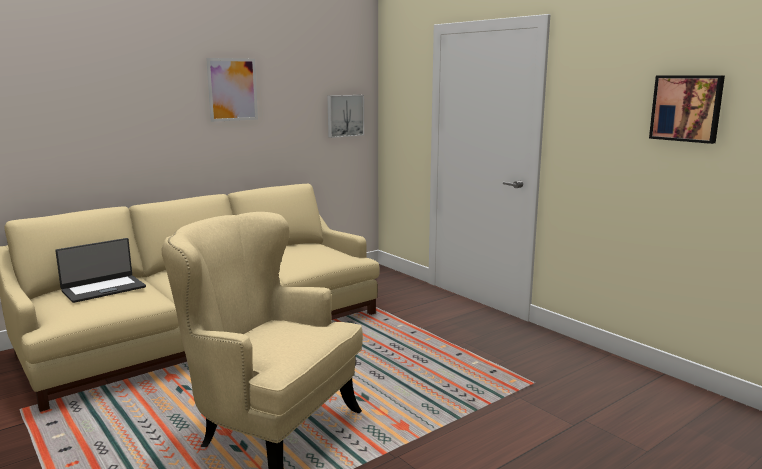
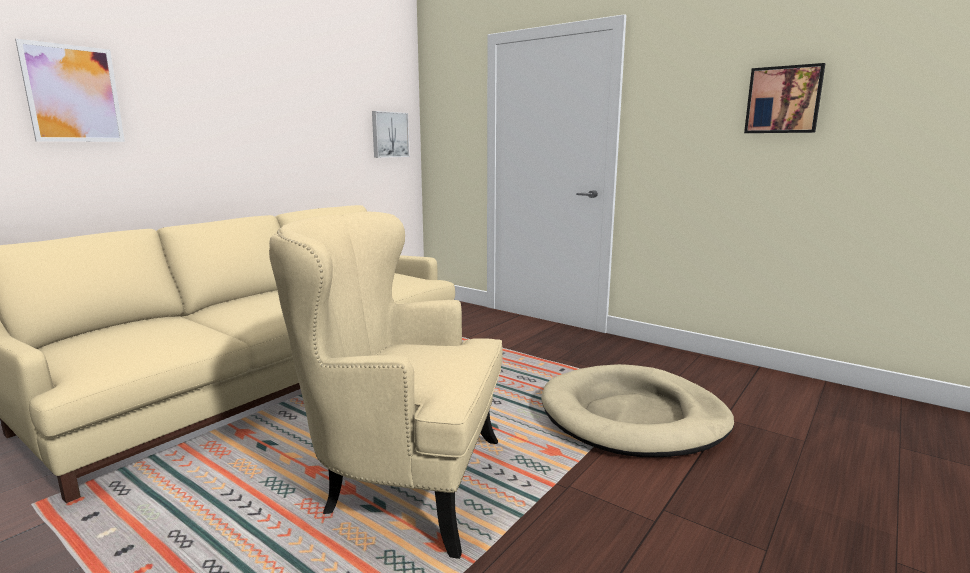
camera: 15 degrees left, 0 degrees up
laptop [55,238,146,303] -> none
picture [206,58,258,122] -> picture moved to [15,39,125,142]
none -> beige dog bed [541,364,734,457]

